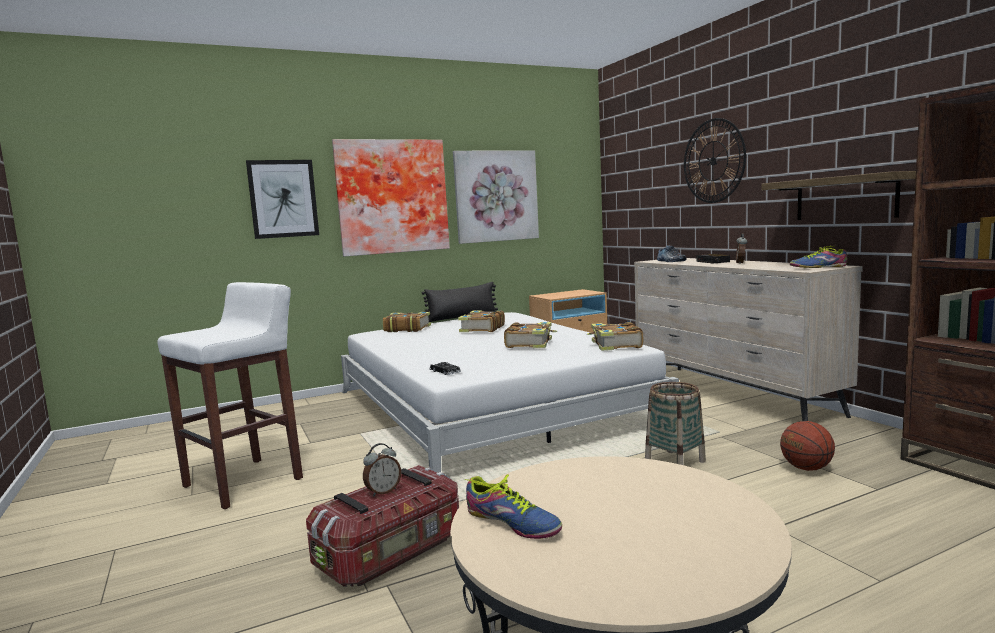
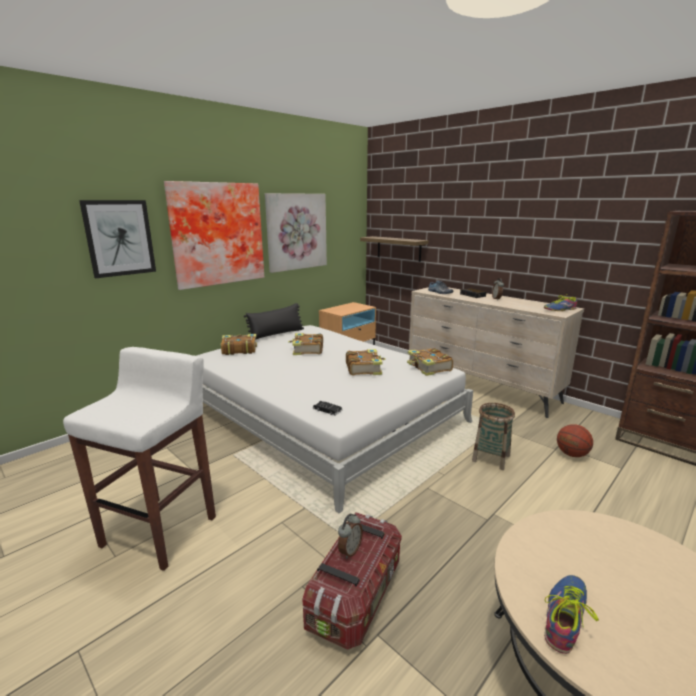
camera: 20 degrees left, 10 degrees up
shoe [464,474,562,539] -> shoe turned 75 degrees counterclockwise [544,575,599,654]
wall clock [684,118,746,203] -> none
shelf [761,171,916,220] -> shelf moved to [360,236,428,262]

